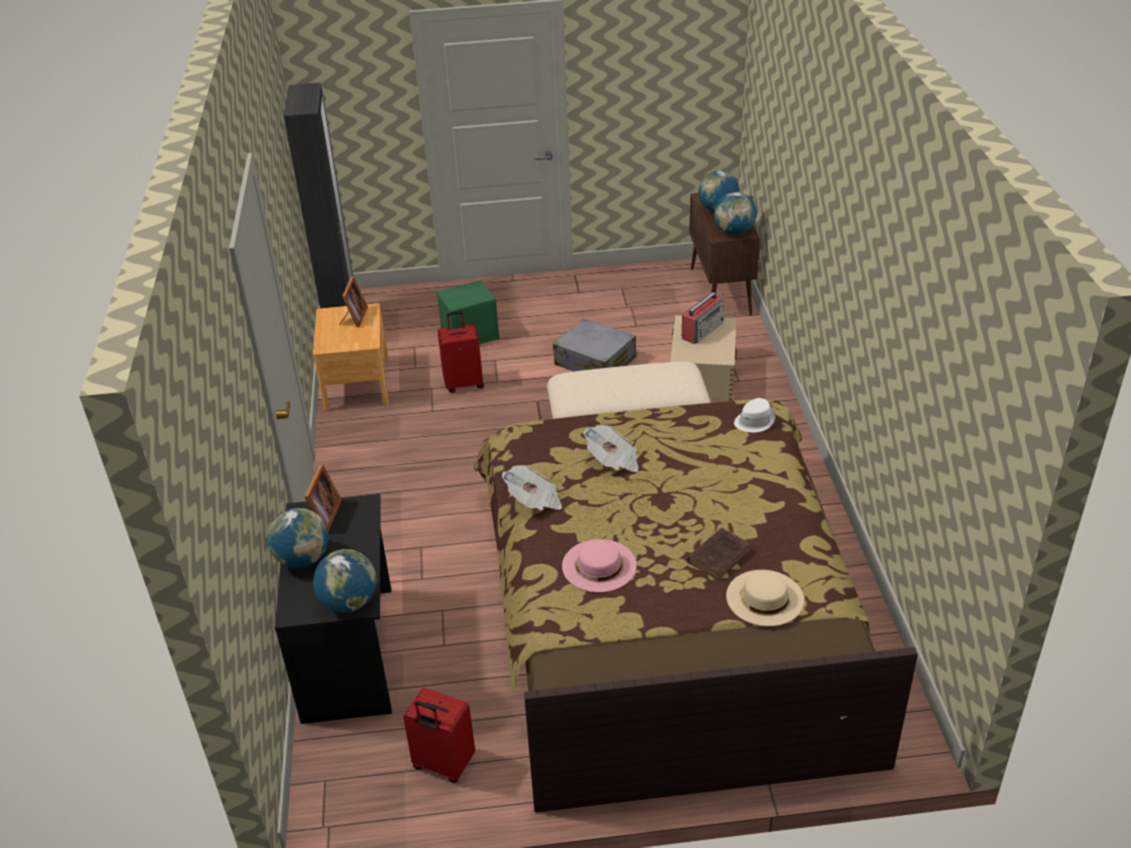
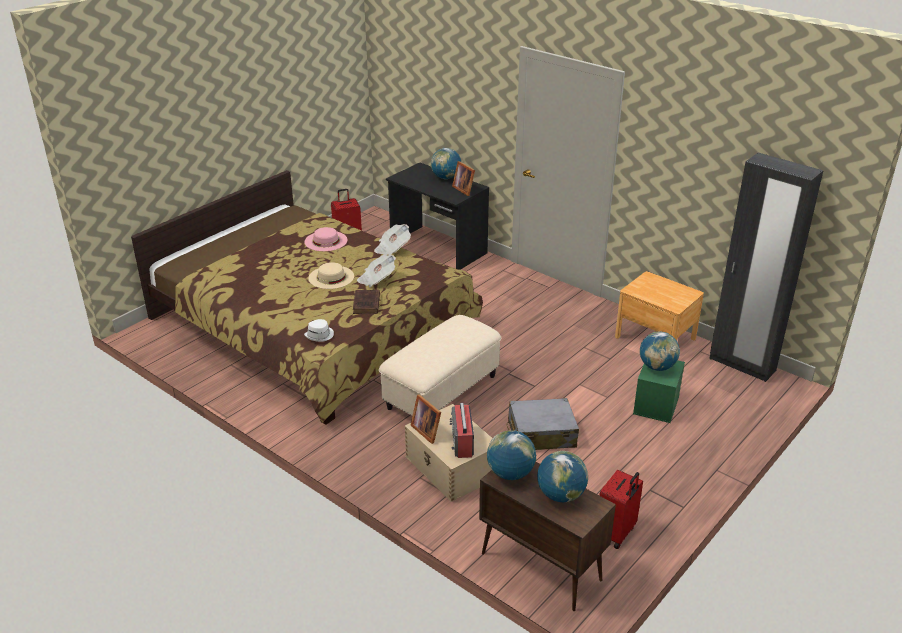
camera: 135 degrees right, 5 degrees down
globe [313,549,376,613] -> globe moved to [640,331,680,371]
picture frame [339,276,368,328] -> picture frame moved to [411,394,441,444]
red suitcase [437,311,484,393] -> red suitcase moved to [599,470,643,549]
brown book [687,528,752,580] -> brown book moved to [353,290,380,314]
beige hat [726,570,804,626] -> beige hat moved to [308,262,354,289]

